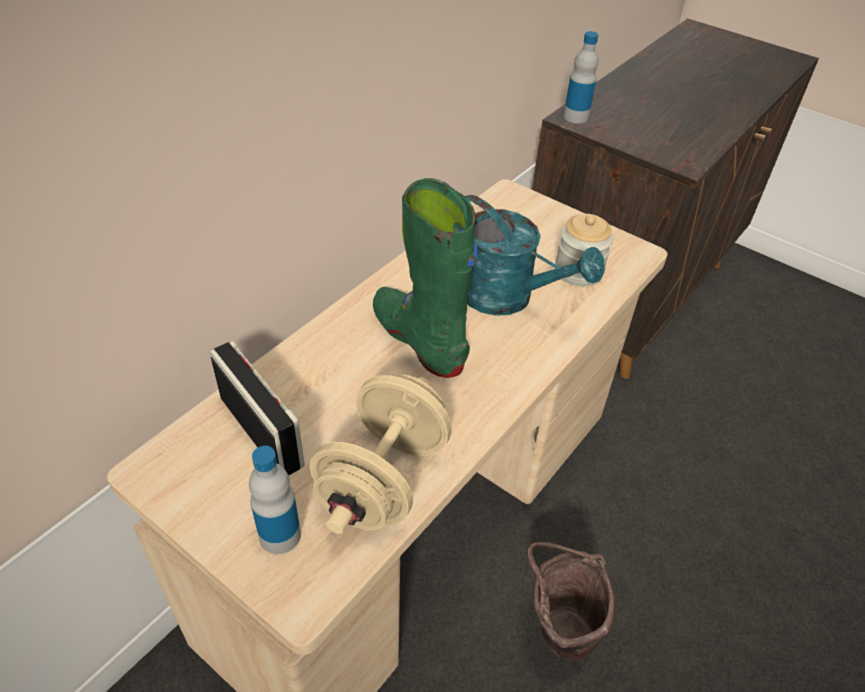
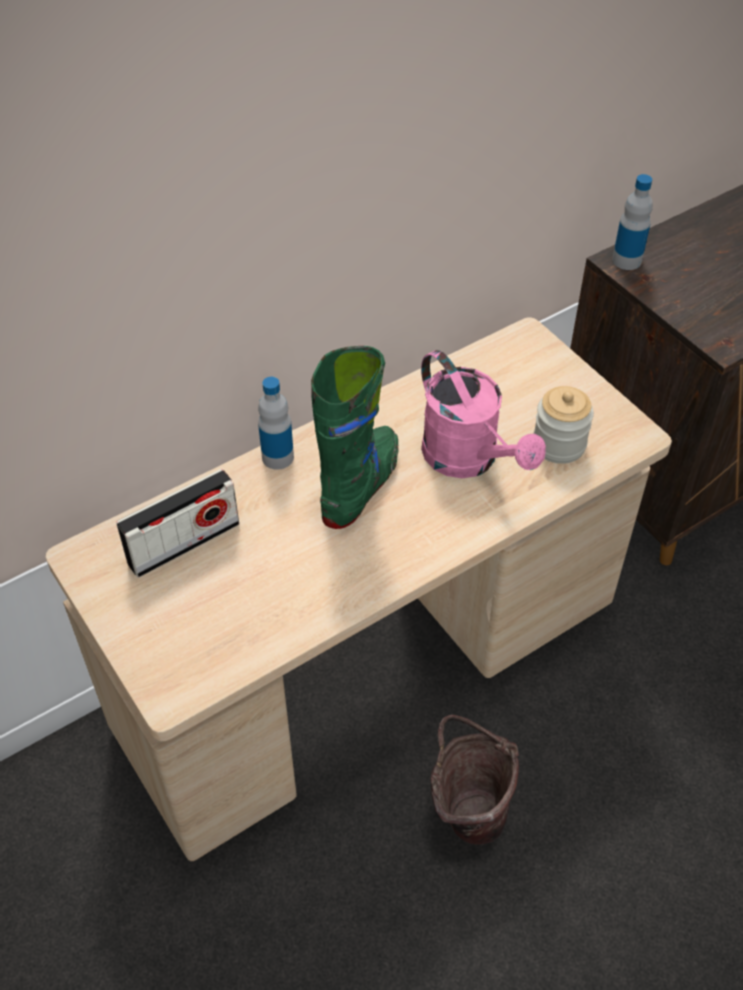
camera: 20 degrees right, 5 degrees up
radio [210,341,305,475] -> radio turned 75 degrees clockwise [116,469,239,578]
bottle [249,446,301,554] -> bottle moved to [258,377,294,470]
beige dumbbell [310,374,452,534] -> none
green boot [373,178,478,378] -> green boot turned 45 degrees clockwise [311,346,398,529]
turquoise watering can [465,195,605,316] -> pink watering can [421,350,546,478]

